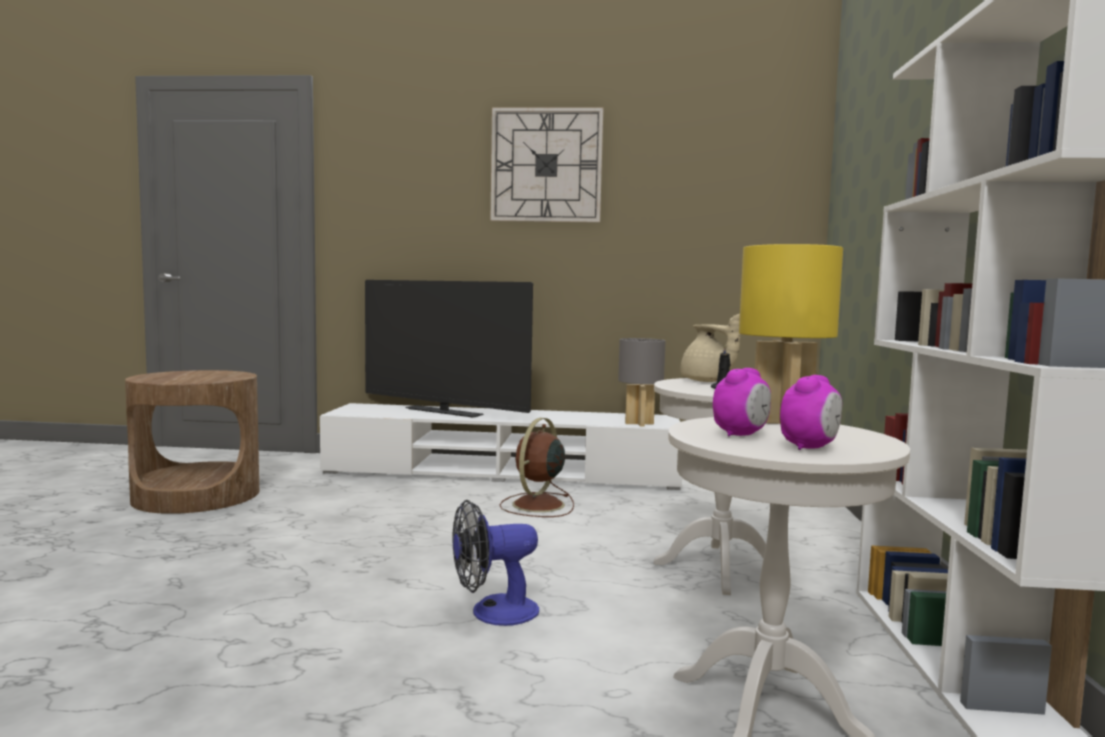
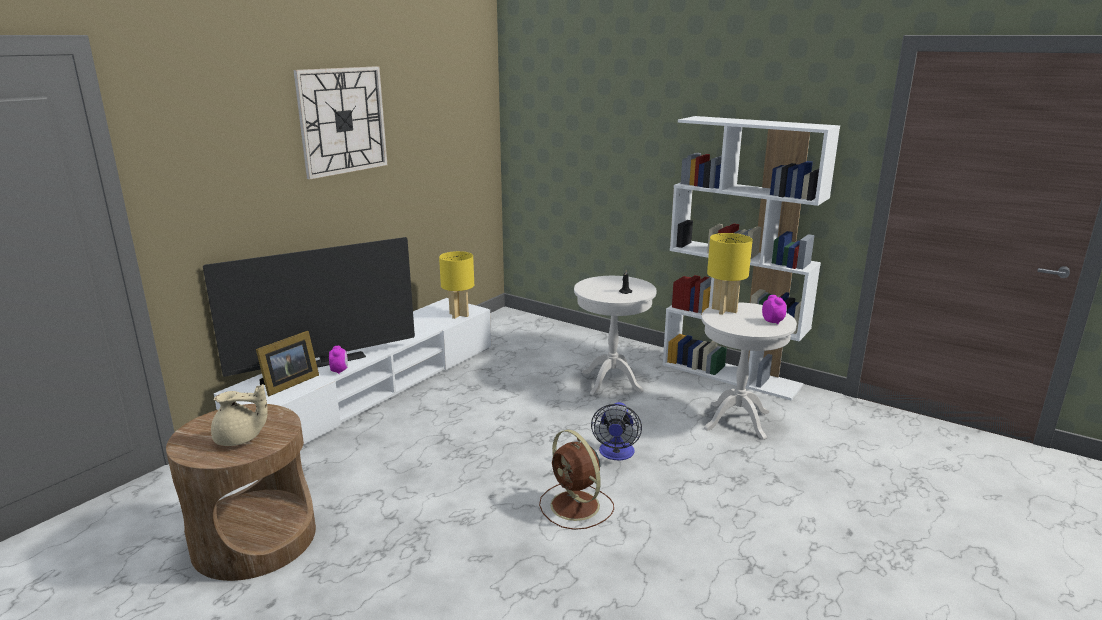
camera: 60 degrees left, 15 degrees up
brown fan [500,418,574,517] -> brown fan moved to [539,429,614,530]
grey table lamp [618,338,666,427] -> yellow table lamp [439,251,474,319]
beige teapot [680,314,740,382] -> beige teapot moved to [211,384,268,446]
alarm clock [713,368,771,437] -> alarm clock moved to [329,346,348,374]
none -> picture frame [256,331,319,396]

